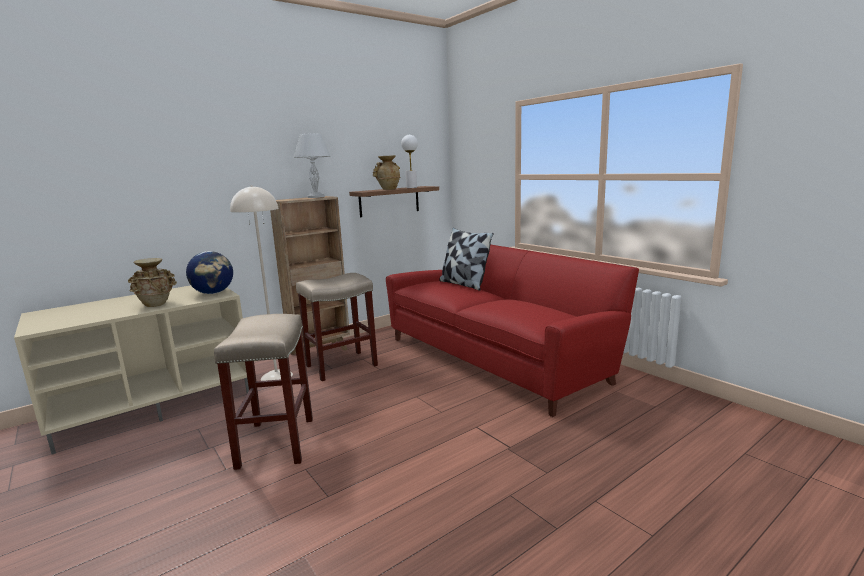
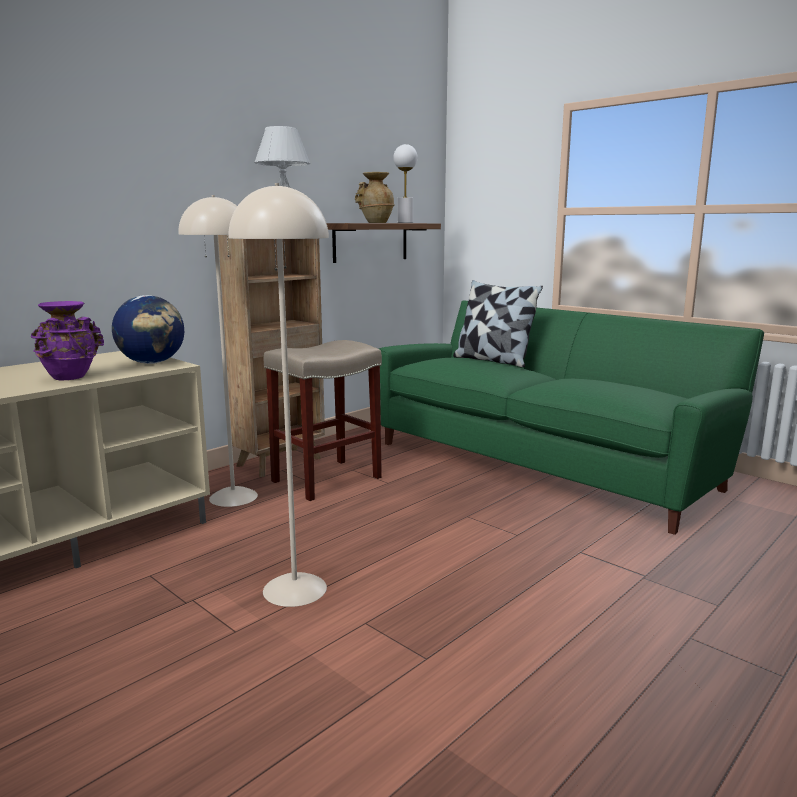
camera: 10 degrees left, 0 degrees up
beige vase [128,258,177,307] -> purple vase [31,301,104,380]
beige stool [214,314,313,470] -> beige floor lamp [228,183,329,607]
red sofa [386,244,639,417] -> green sofa [379,300,764,535]

